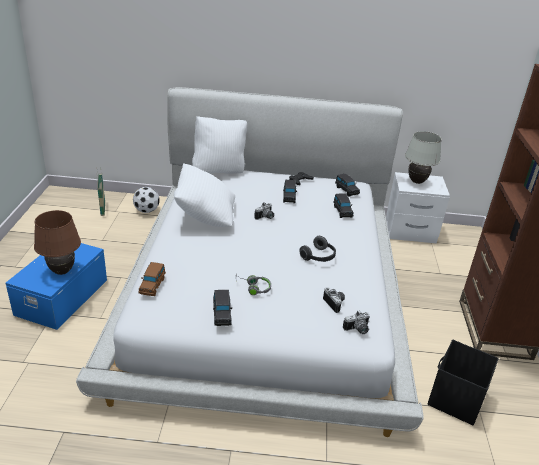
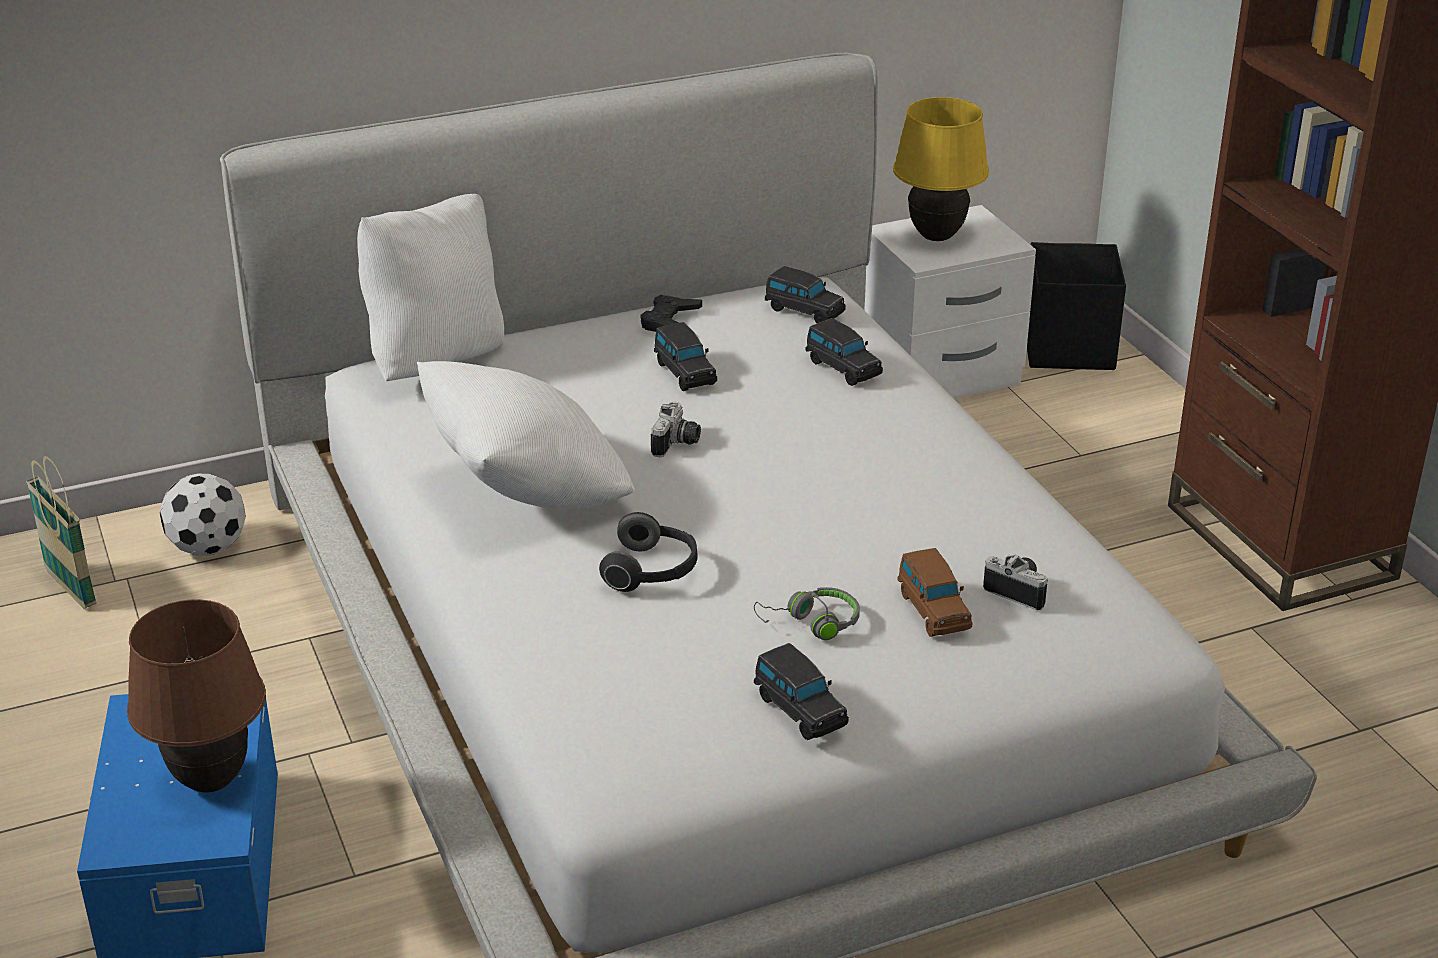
camera: 25 degrees left, 0 degrees up
brown toy car [138,262,166,296] -> brown toy car moved to [898,548,973,637]
headphones [299,236,336,262] -> headphones moved to [599,512,697,592]
camera [343,311,370,334] -> none
white table lamp [405,131,442,184] -> yellow table lamp [893,97,989,241]
black storage box [428,339,499,425] -> black storage box moved to [1027,242,1126,370]

